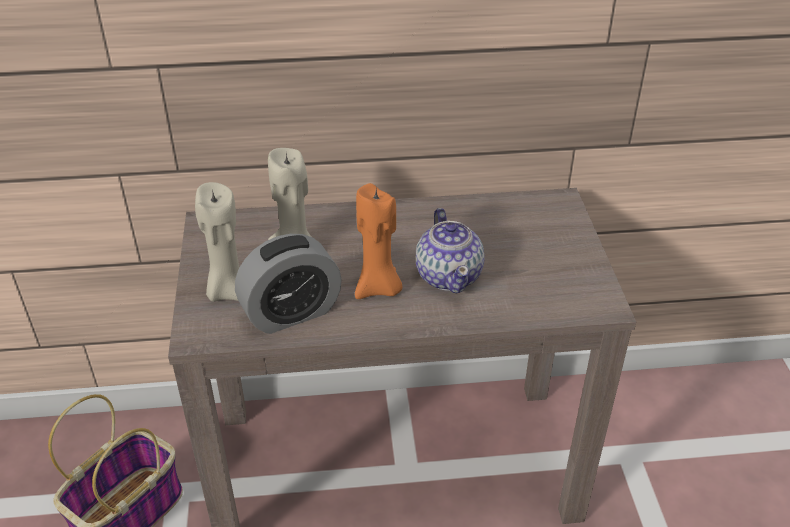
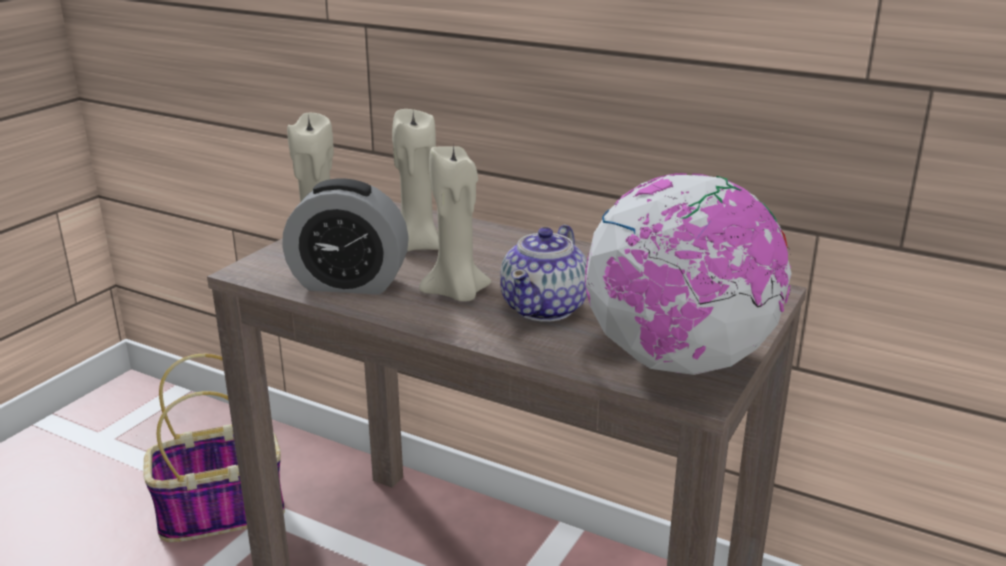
camera: 35 degrees right, 15 degrees down
orange candle [355,183,402,299] -> beige candle [419,143,492,301]
none -> globe [585,173,792,375]

